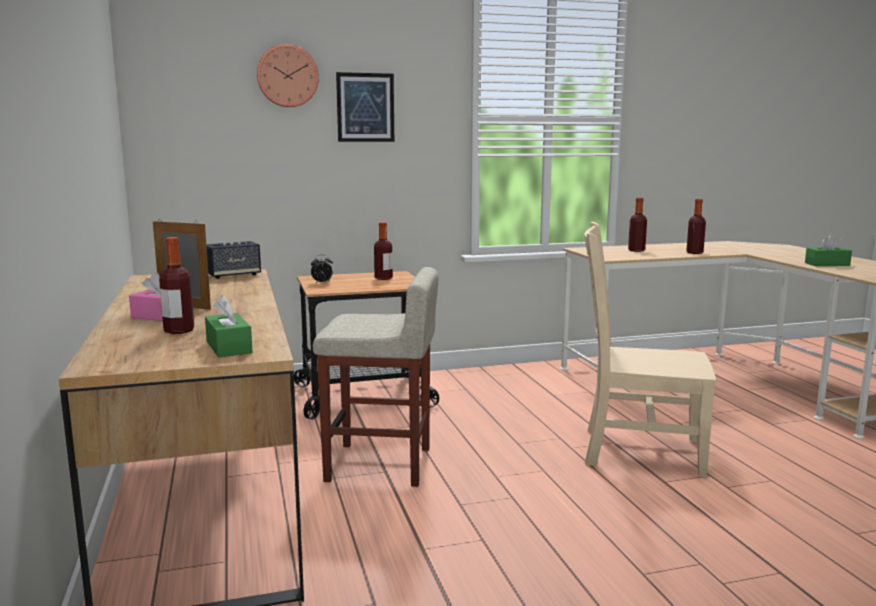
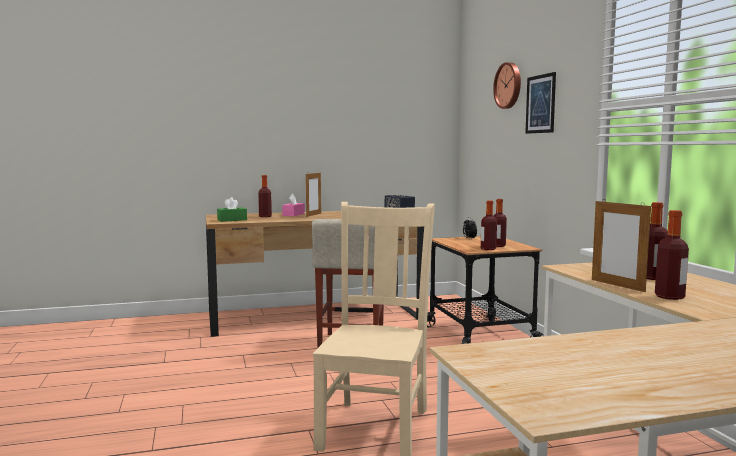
camera: 90 degrees right, 5 degrees down
green tissue box [805,234,852,266] -> none
none -> bottle [481,201,497,250]
none -> picture frame [592,200,651,292]

